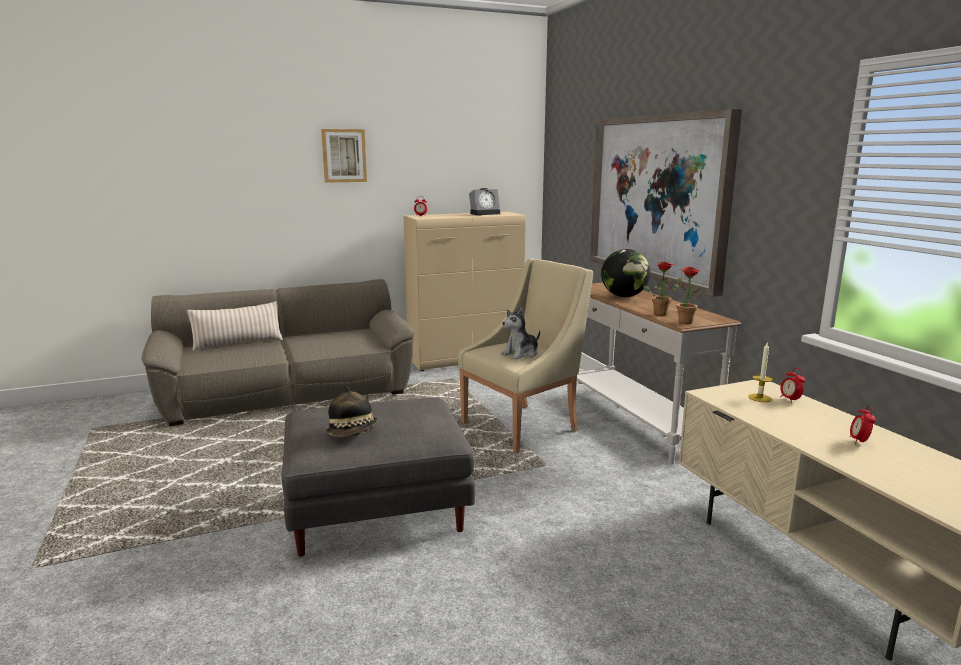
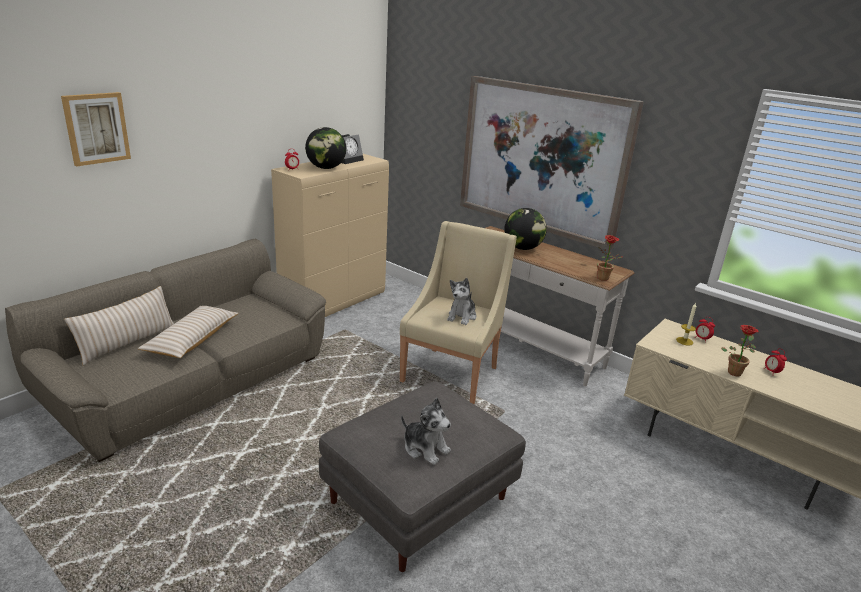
camera: 30 degrees left, 10 degrees up
picture [321,129,367,183] -> picture moved to [61,92,131,166]
hat [326,386,378,437] -> plush toy [401,398,451,465]
potted plant [643,262,683,316] -> potted plant moved to [721,325,759,376]
none -> beige pillow [138,306,239,358]
none -> globe [305,127,346,169]

